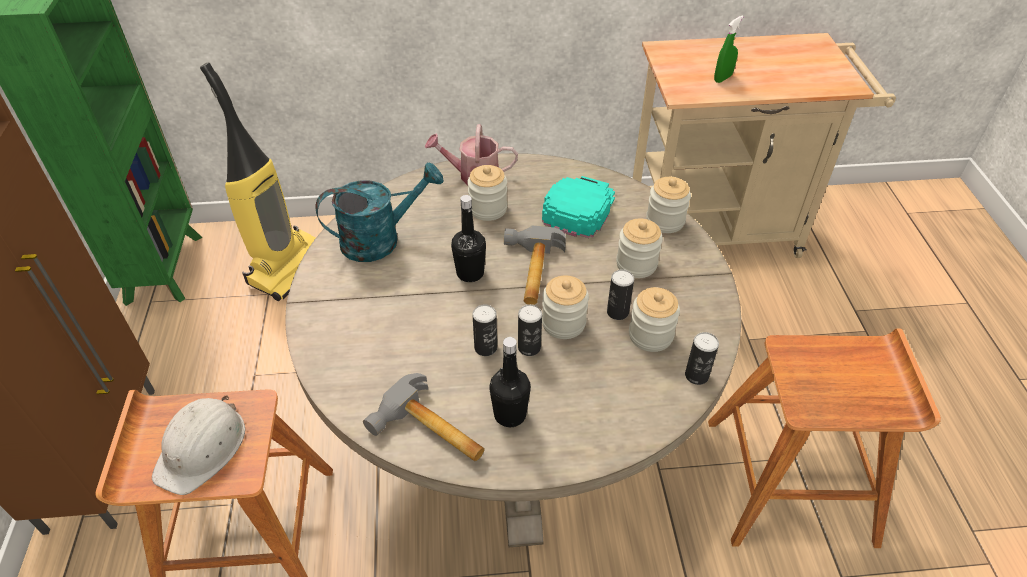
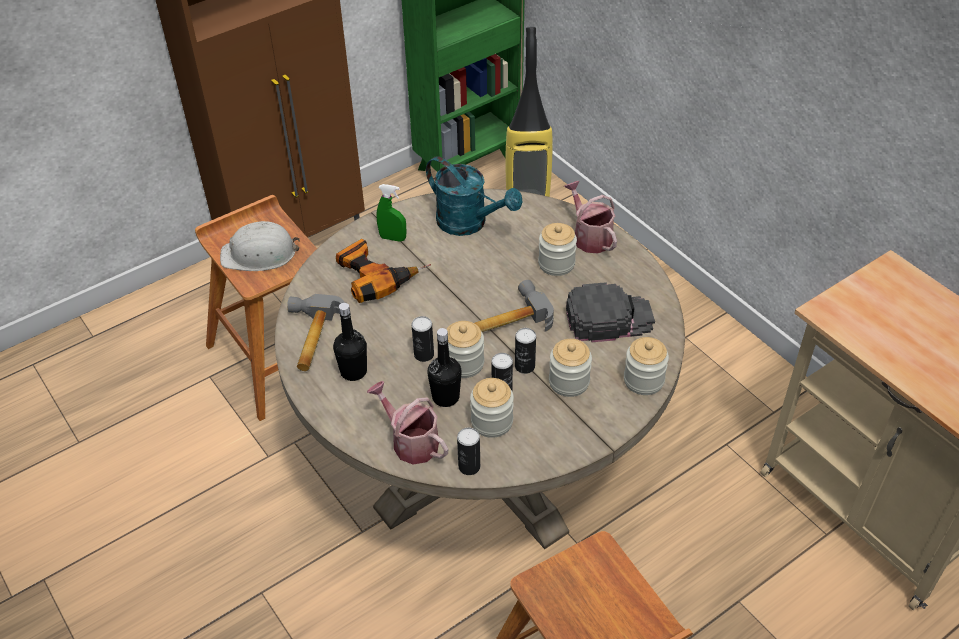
camera: 60 degrees right, 0 degrees up
black bottle [451,195,486,282] -> black bottle moved to [427,328,462,407]
can [472,305,497,356] -> can moved to [515,328,536,374]
turquoise cap [542,176,615,238] -> black cap [566,282,655,342]
green spray bottle [714,16,743,83] -> green spray bottle moved to [377,184,407,242]
none -> power drill [336,239,431,303]
none -> watering can [367,381,448,464]

